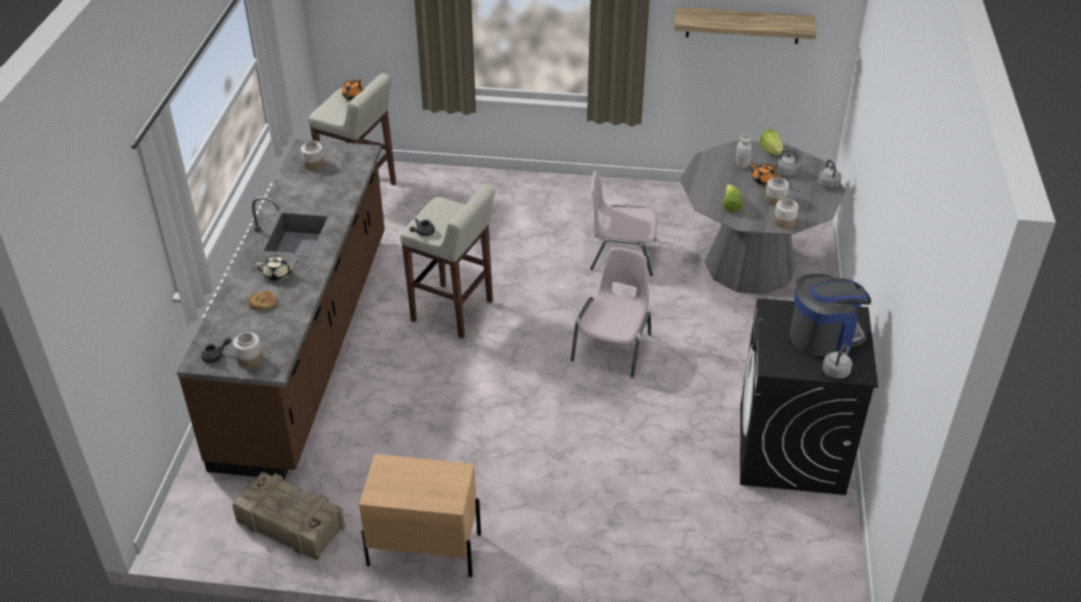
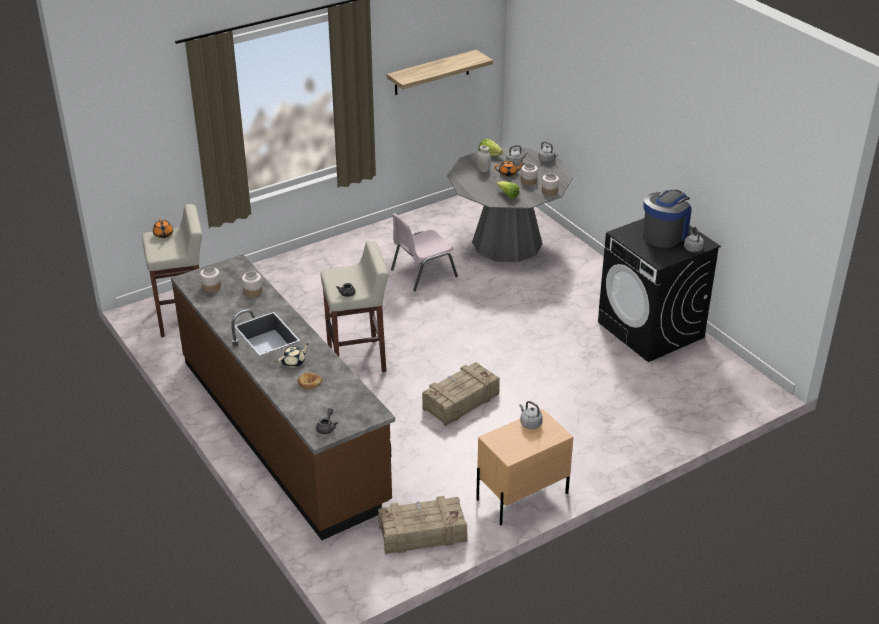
camera: 40 degrees left, 5 degrees down
jar [233,332,263,367] -> jar moved to [242,271,262,297]
pink chair [571,248,651,378] -> none
none -> crate [422,362,500,426]
none -> grey kettle [519,401,543,429]

